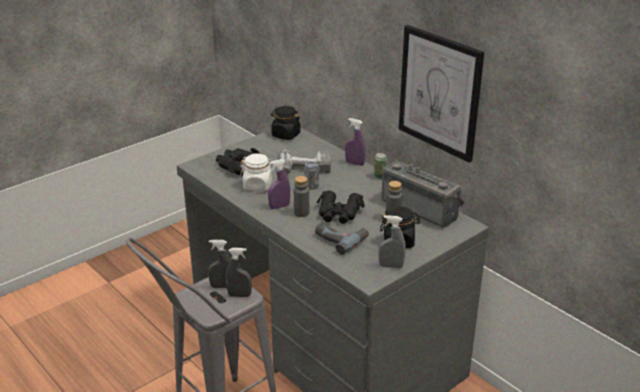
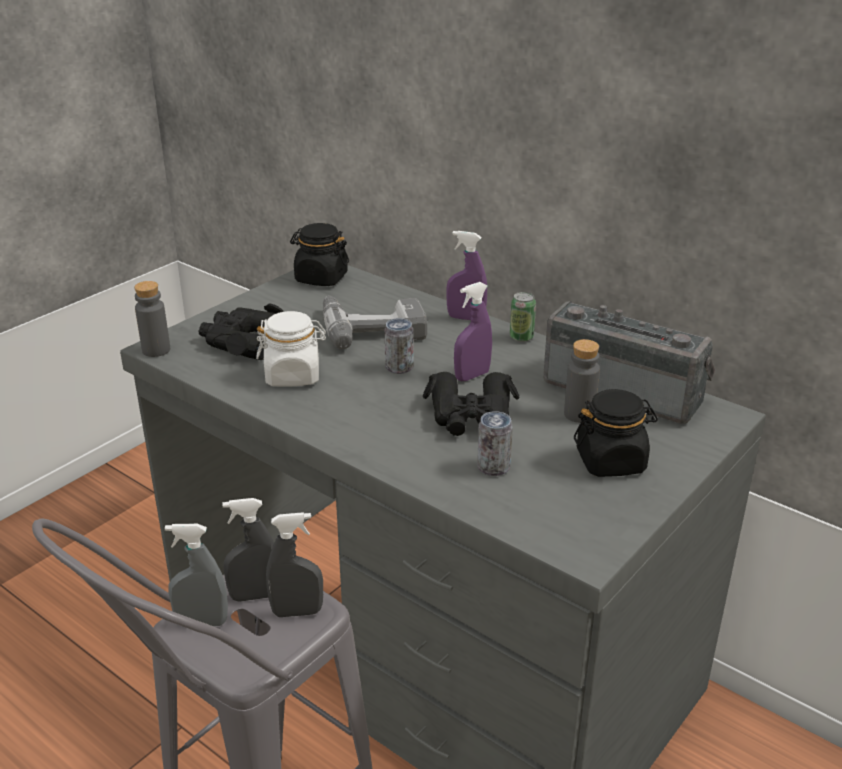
camera: 10 degrees left, 0 degrees up
purple spray bottle [268,159,290,209] -> purple spray bottle moved to [454,282,492,381]
grey bottle [294,176,309,217] -> grey bottle moved to [134,281,170,357]
power drill [315,224,369,255] -> can [477,411,513,476]
grey spray bottle [379,215,406,268] -> grey spray bottle moved to [165,524,228,626]
picture [399,25,484,163] -> none

